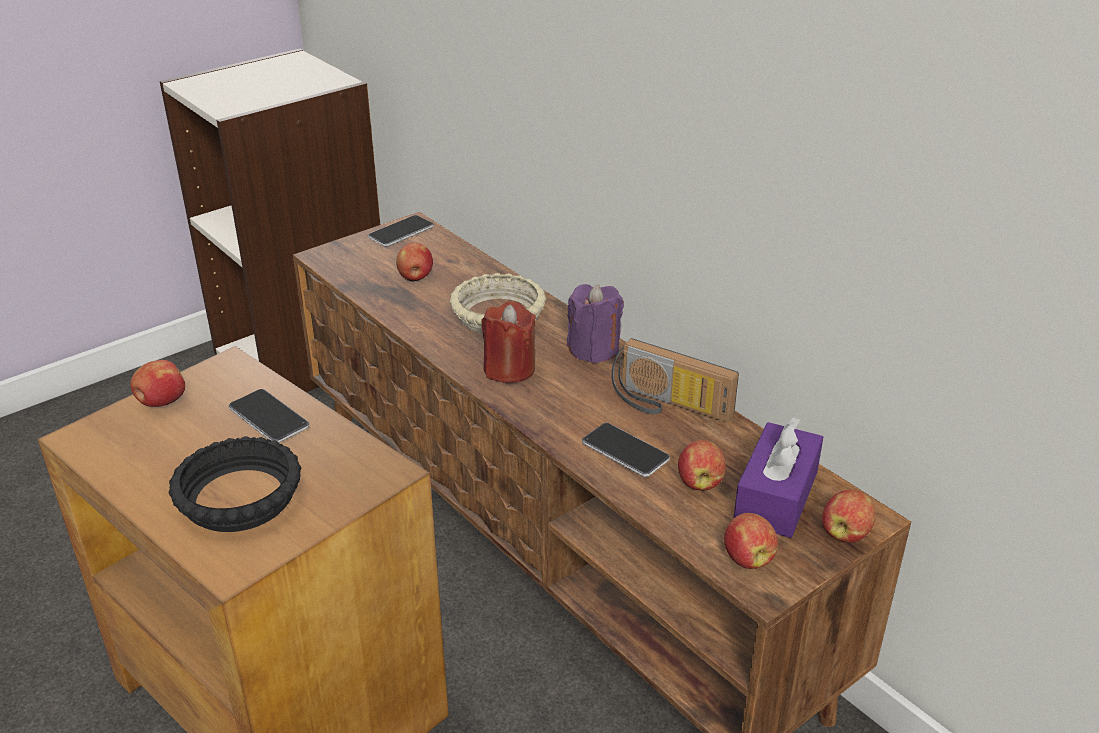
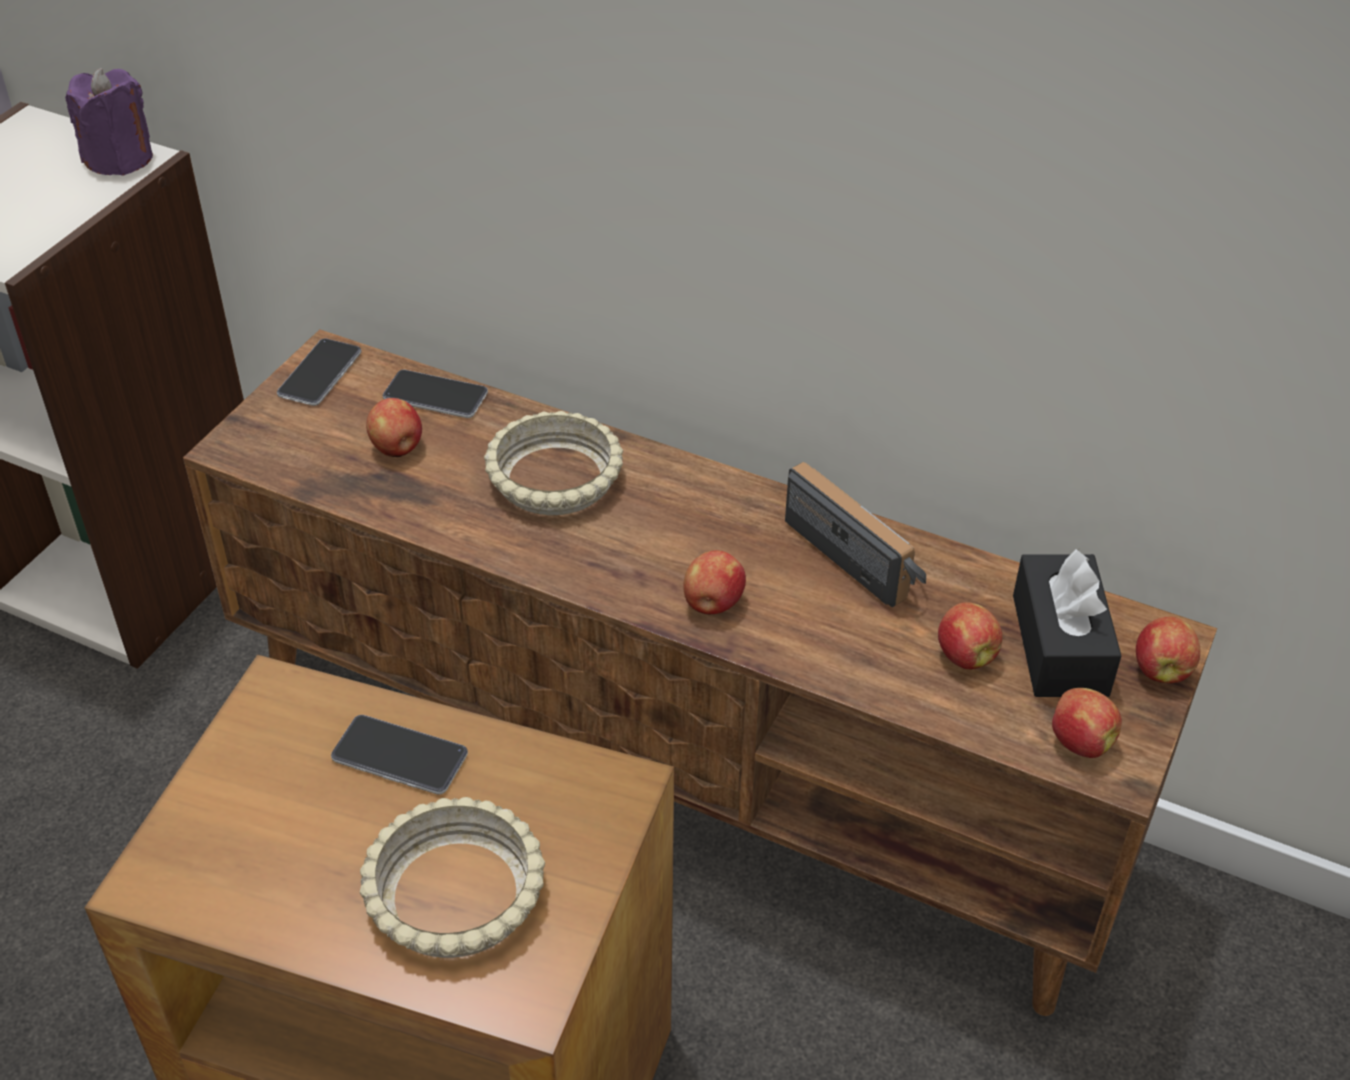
camera: 25 degrees left, 10 degrees up
apple [130,360,185,407] -> apple moved to [683,551,746,615]
black bowl [169,436,301,532] -> beige bowl [360,797,545,958]
red candle [481,301,536,383] -> none
purple candle [567,284,624,363] -> purple candle moved to [65,68,153,176]
phone [582,423,670,477] -> phone moved to [383,370,488,418]
radio [611,338,739,423] -> radio turned 135 degrees counterclockwise [785,462,926,607]
purple tissue box [733,417,823,538] -> black tissue box [1013,549,1121,697]

